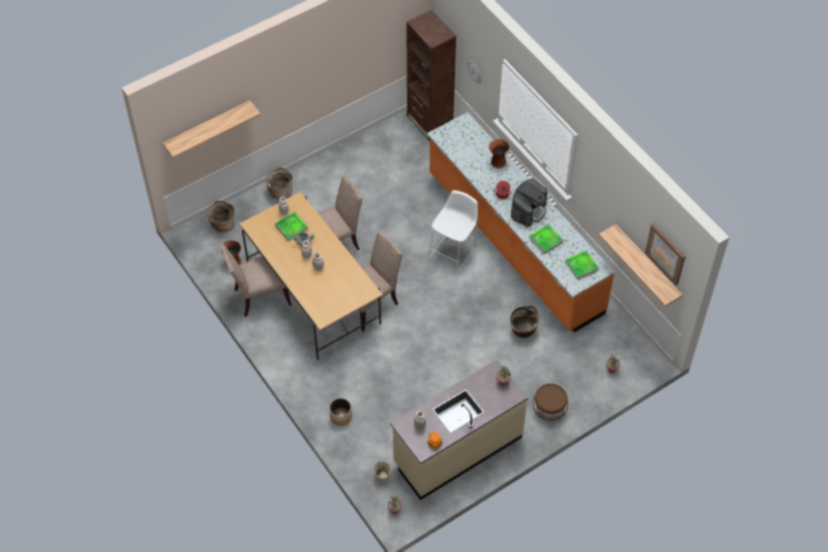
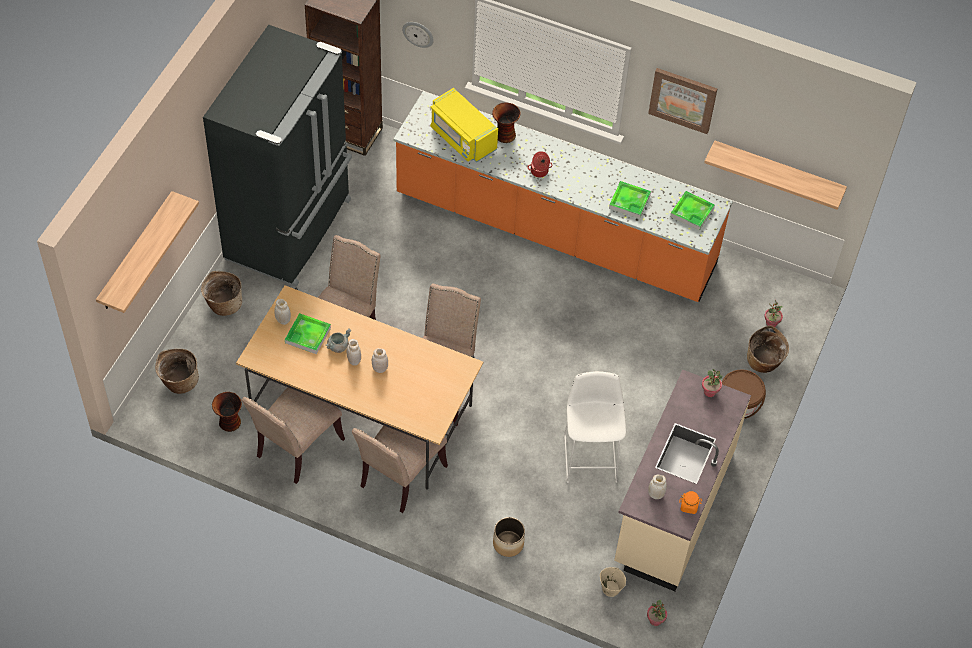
camera: 35 degrees left, 0 degrees up
white stool [428,190,478,274] -> white stool moved to [564,371,626,483]
basket [510,306,540,338] -> basket moved to [747,325,789,373]
coffee machine [511,179,548,227] -> none
picture [645,223,686,286] -> picture moved to [648,68,717,134]
none -> black fridge [203,25,352,287]
none -> beige chair [352,426,448,513]
none -> yellow microwave [430,88,498,162]

